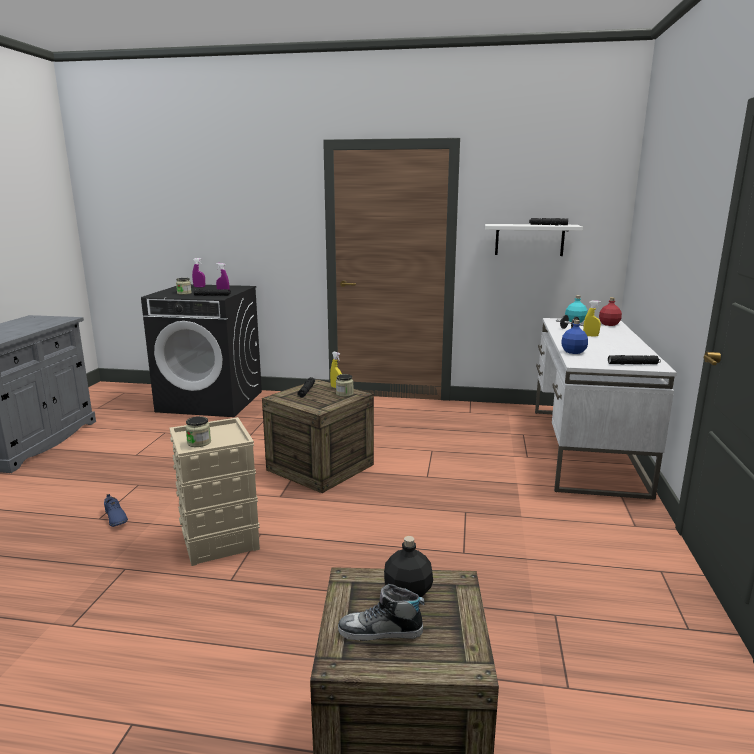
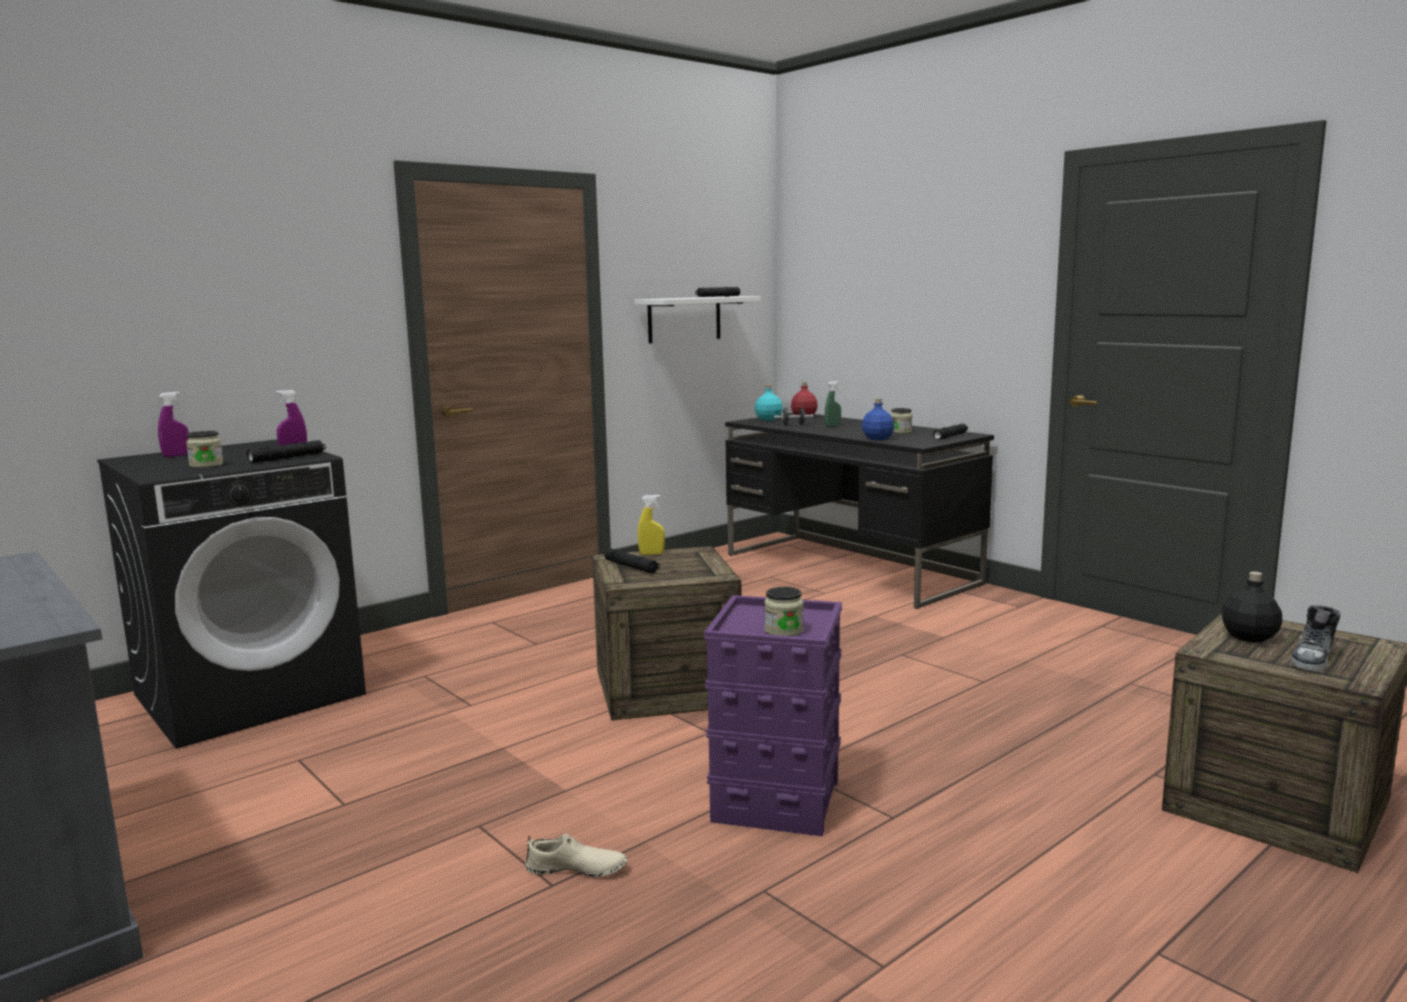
camera: 50 degrees left, 5 degrees down
blue shoe [104,494,128,527] -> beige shoe [525,834,627,877]
beige storage box [170,417,260,566] -> purple storage box [704,595,842,836]
jar [336,374,354,397] -> jar moved to [891,408,912,434]
white desk [535,318,677,500] -> black desk [725,413,994,609]
yellow spray bottle [583,300,601,337] -> green spray bottle [825,381,841,427]

